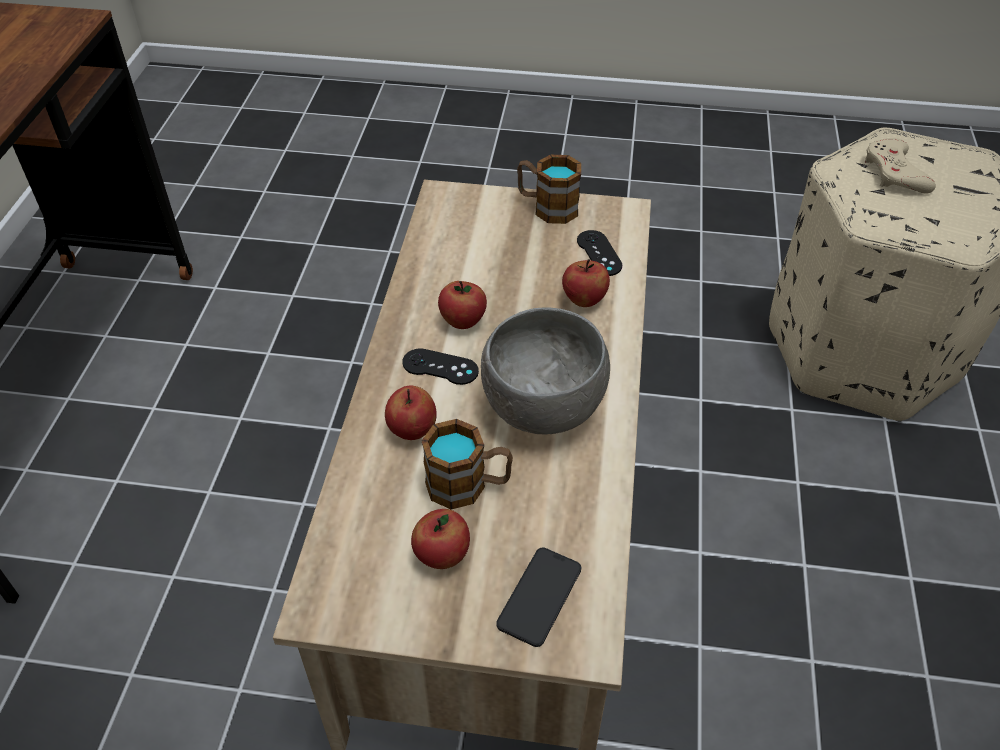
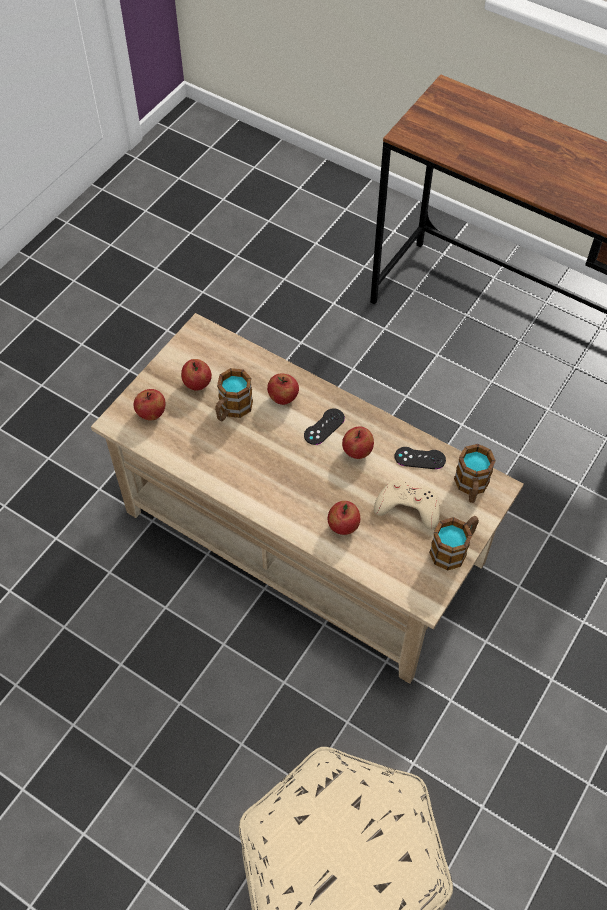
camera: 115 degrees right, 10 degrees up
grey bowl [481,307,610,434] -> none
phone [497,547,581,647] -> apple [134,389,166,421]
black game controller [577,230,622,276] -> black game controller moved to [395,447,446,469]
beige game controller [865,138,936,193] -> beige game controller moved to [374,480,440,530]
none -> mug [454,444,496,503]

